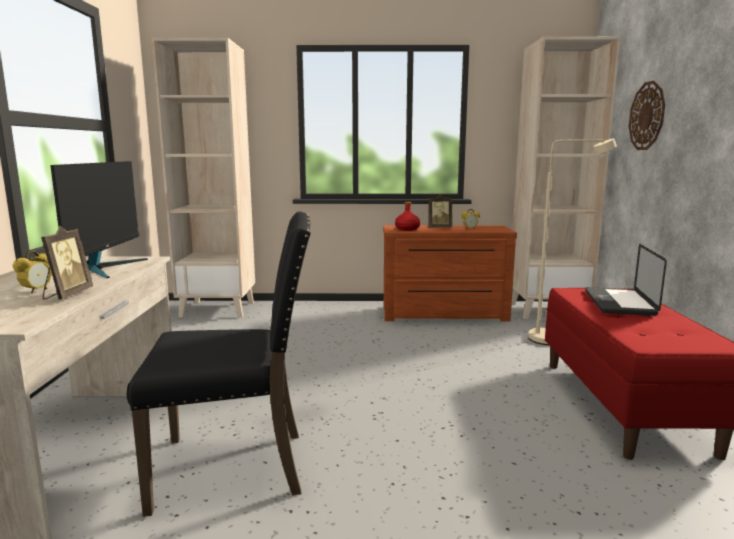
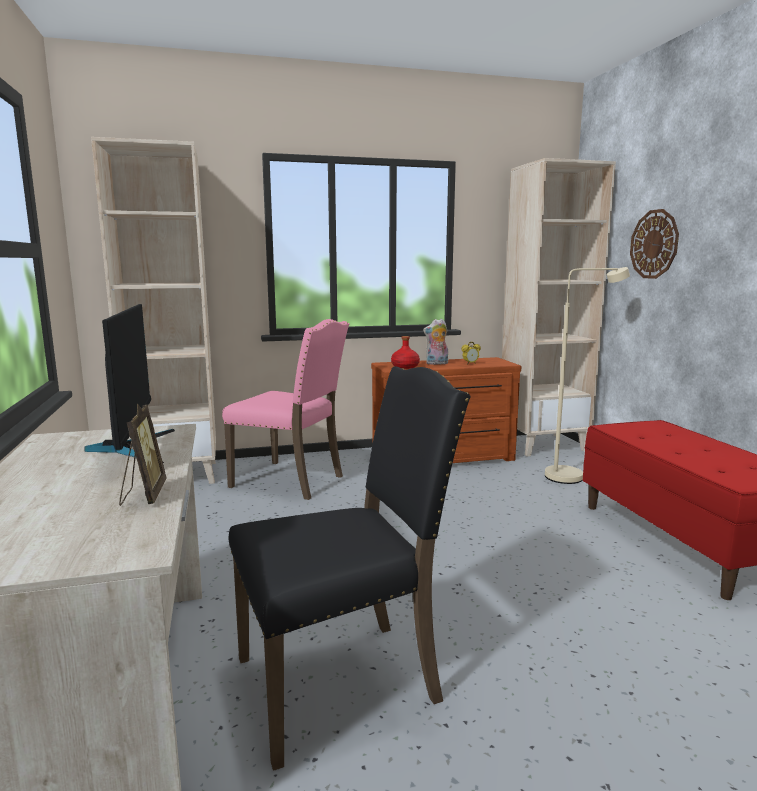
camera: 15 degrees left, 0 degrees up
alarm clock [13,250,52,293] -> none
picture frame [428,194,452,228] -> plush toy [423,319,448,365]
laptop [585,244,667,316] -> none
none -> pink chair [222,319,349,500]

